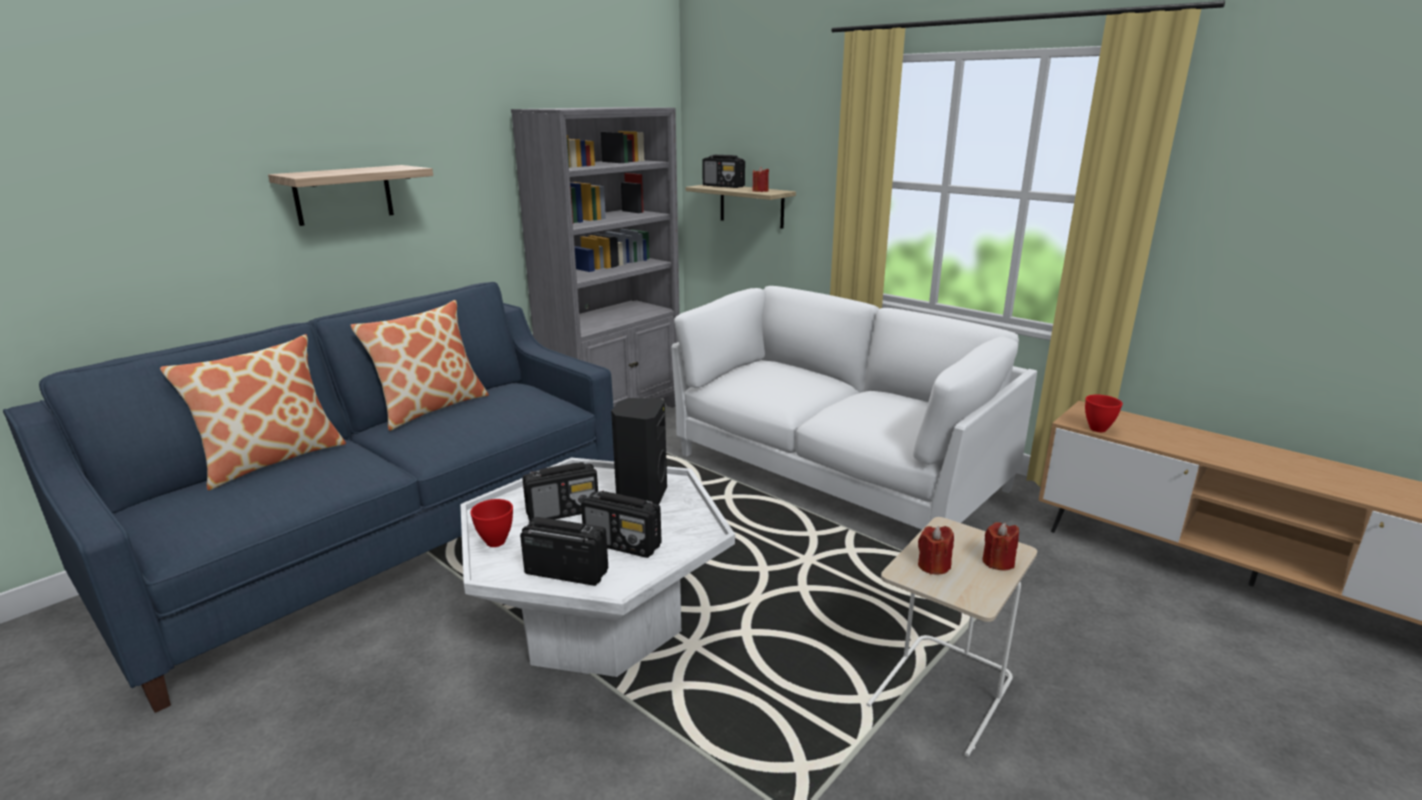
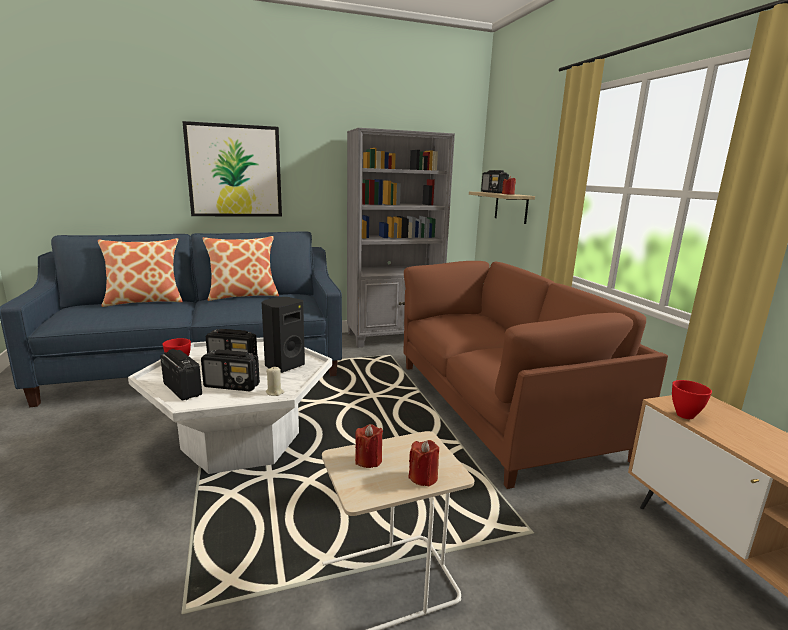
camera: 30 degrees right, 5 degrees down
shelf [268,165,433,226] -> picture [182,121,282,217]
radio [581,491,662,558] -> radio turned 45 degrees counterclockwise [201,350,260,391]
white sofa [671,286,1037,530] -> brown sofa [403,261,668,489]
none -> beige candle [266,366,284,396]

